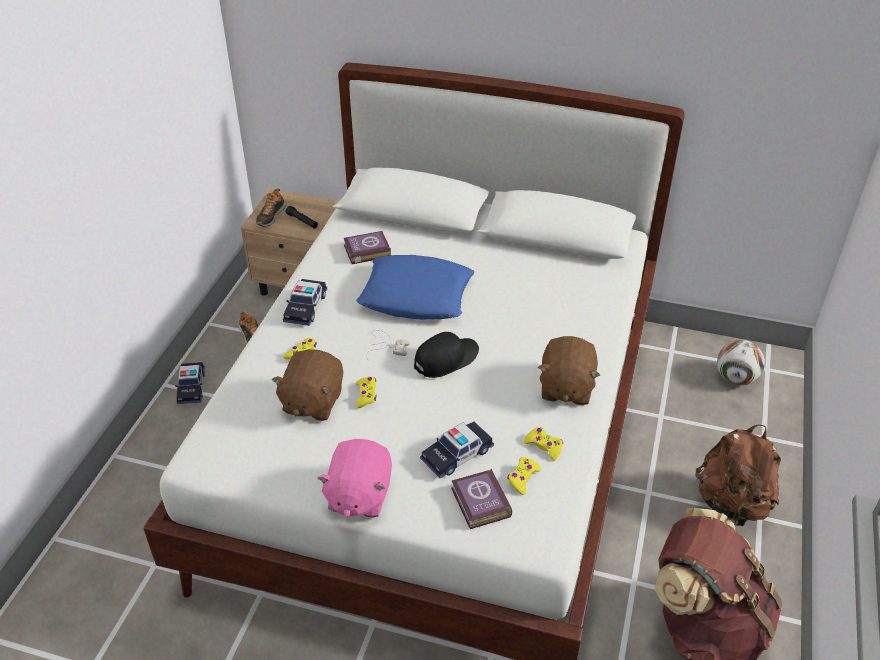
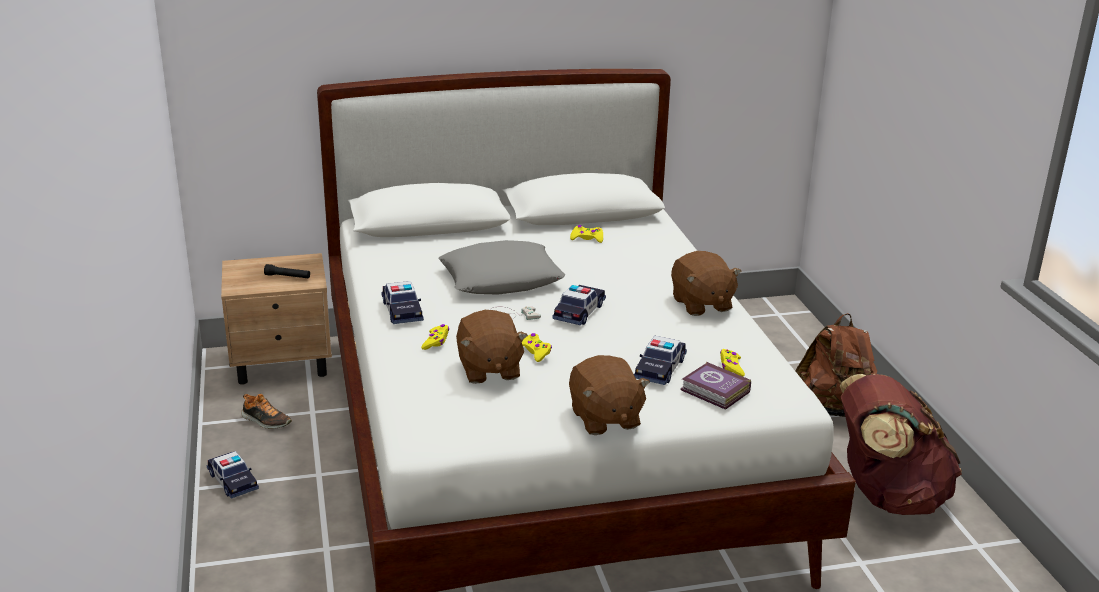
camera: 30 degrees left, 15 degrees down
shoe [256,189,287,226] -> none
pink plush toy [317,439,392,518] -> brown plush toy [569,355,650,435]
book [344,231,391,264] -> none
blue pillow [357,255,474,320] -> grey pillow [438,240,565,295]
black cap [414,332,479,378] -> toy car [552,285,606,325]
yellow game controller [523,427,563,461] -> yellow game controller moved to [570,225,603,243]
football [717,340,765,385] -> none

